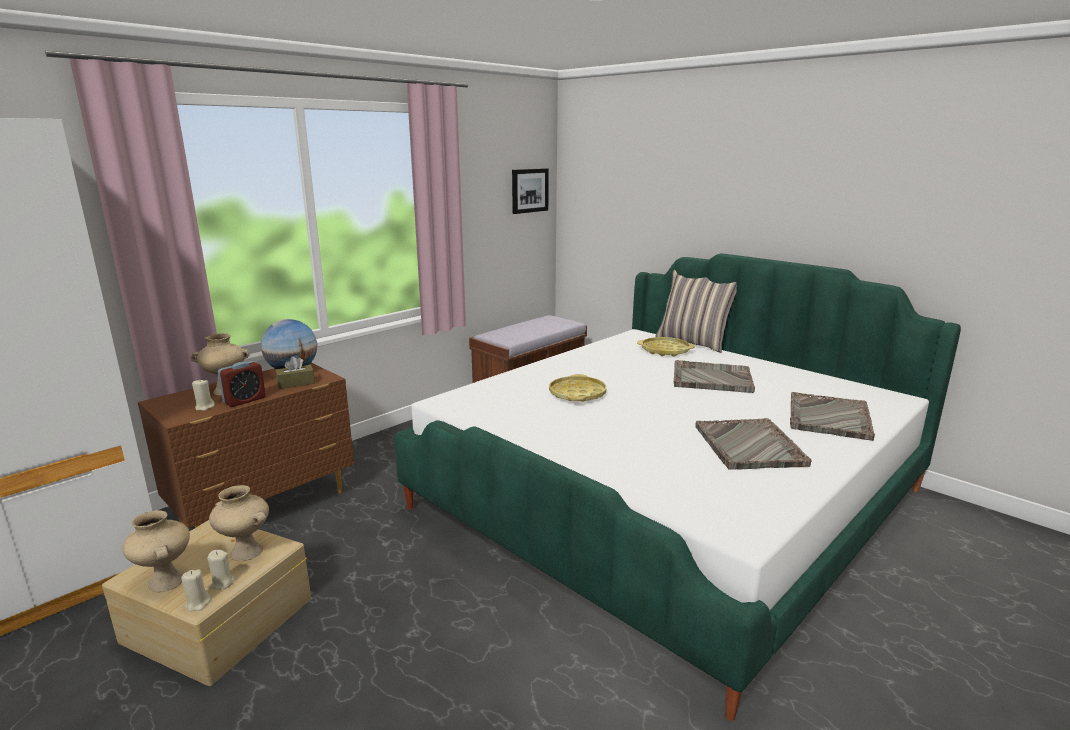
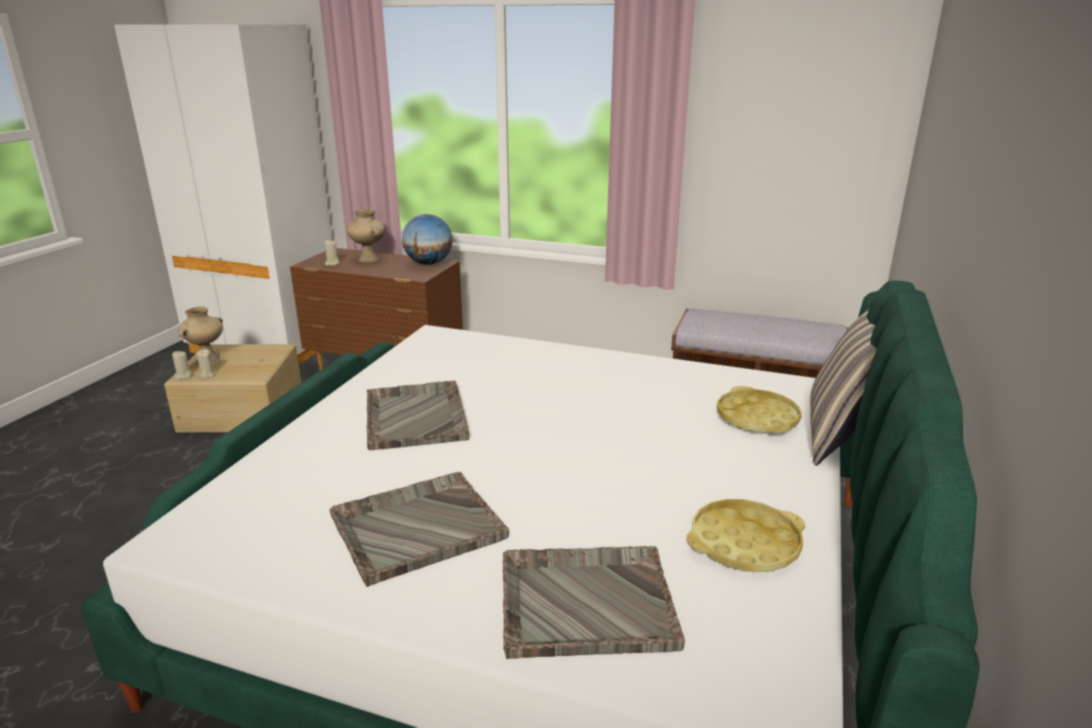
camera: 65 degrees right, 5 degrees up
beige vase [209,485,269,561] -> none
alarm clock [218,361,266,407] -> none
brown tissue box [276,356,315,389] -> none
picture [512,168,549,214] -> none
yellow tray [549,374,606,402] -> yellow tray moved to [686,499,805,572]
grey tray [674,360,755,393] -> grey tray moved to [367,380,469,450]

